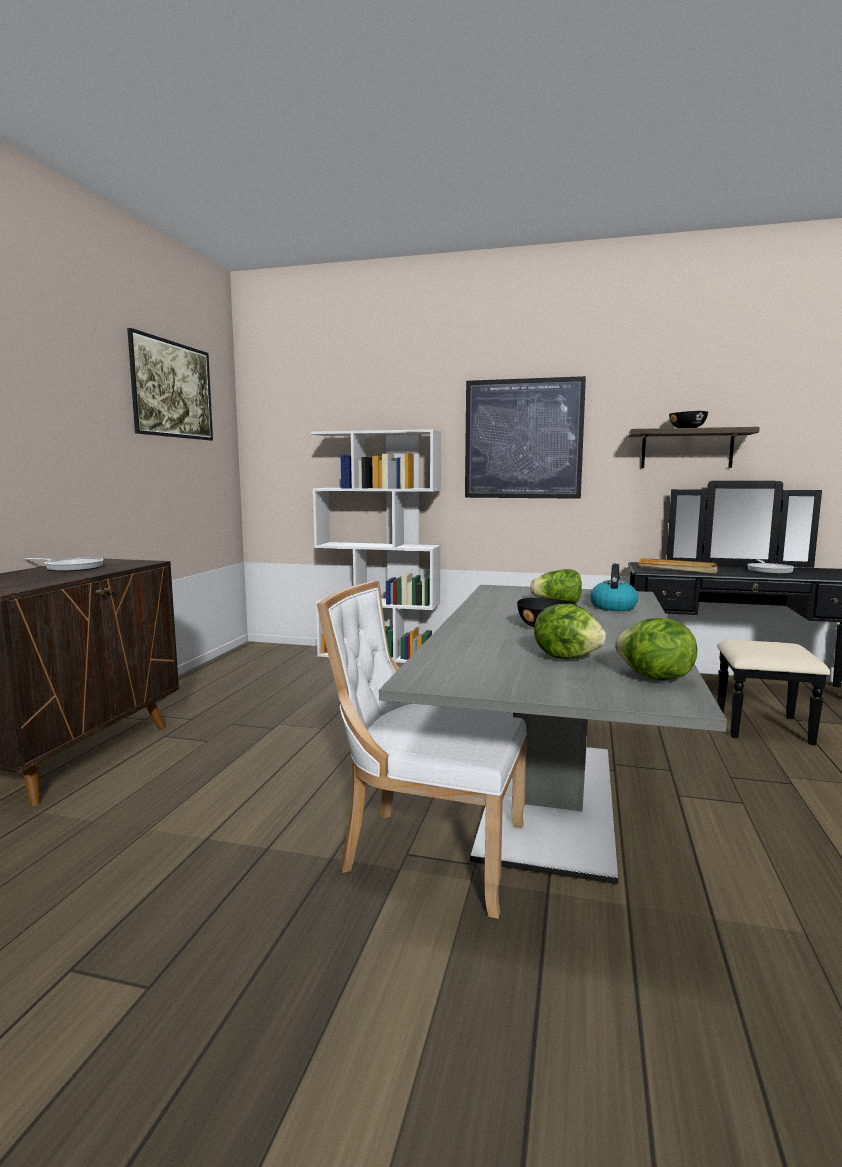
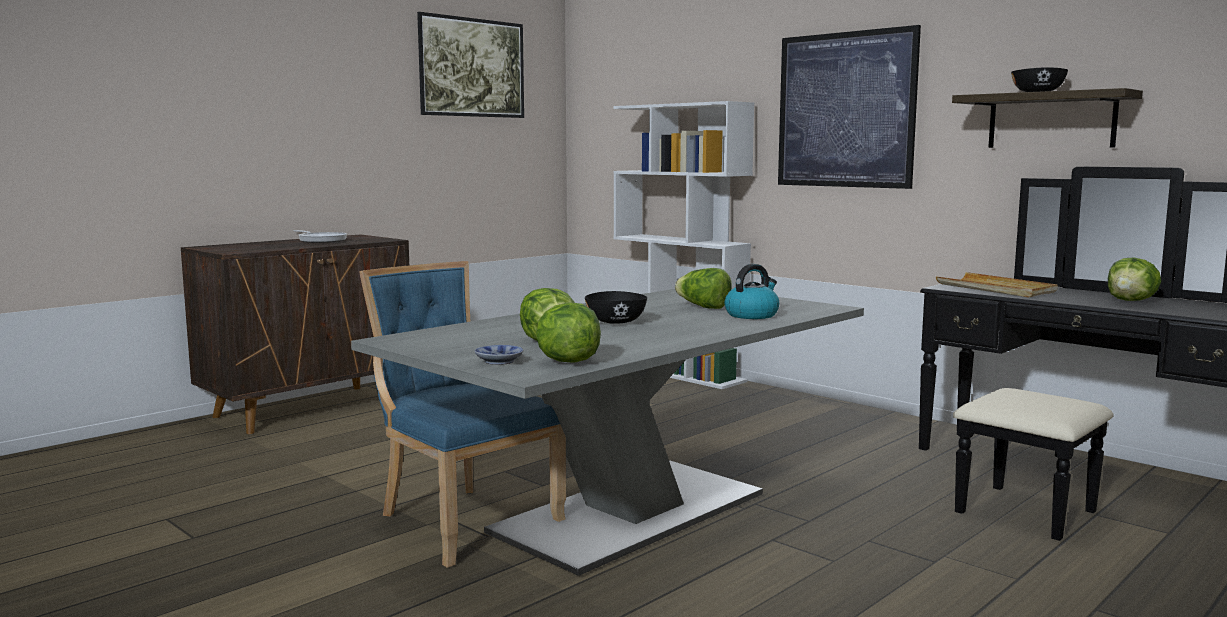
camera: 30 degrees right, 0 degrees up
white chair [317,581,527,919] -> blue chair [359,261,566,568]
frying pan [747,559,794,574] -> lettuce [1108,257,1161,301]
none -> bowl [475,345,523,365]

